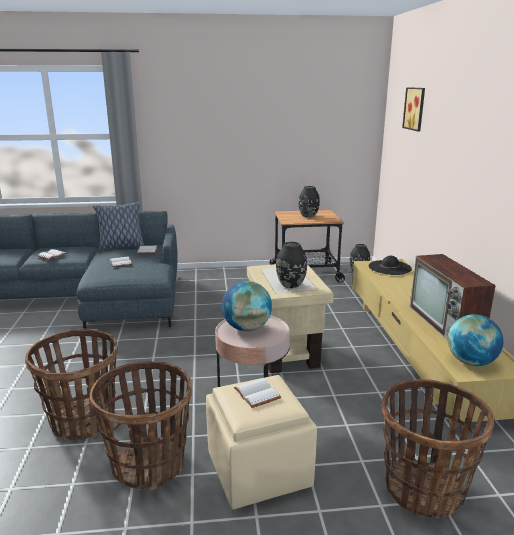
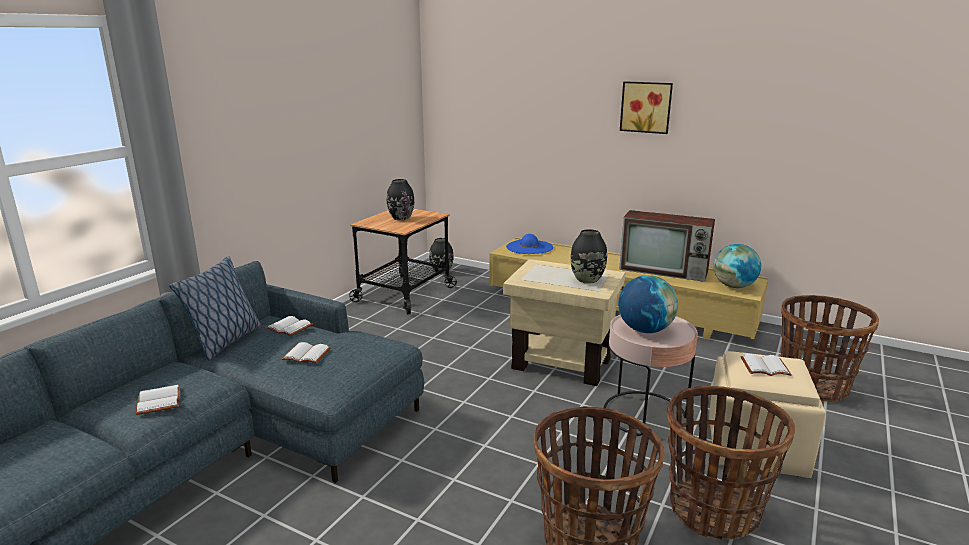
camera: 55 degrees left, 0 degrees up
black hat [369,256,412,275] -> blue hat [506,234,553,254]
picture [402,87,425,132] -> picture moved to [620,81,673,134]

